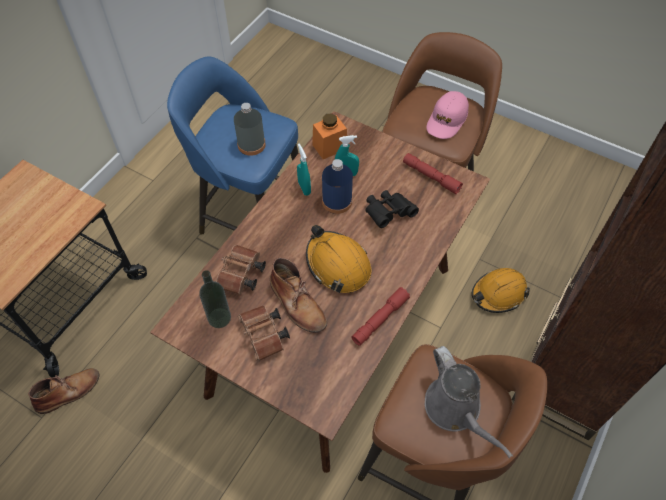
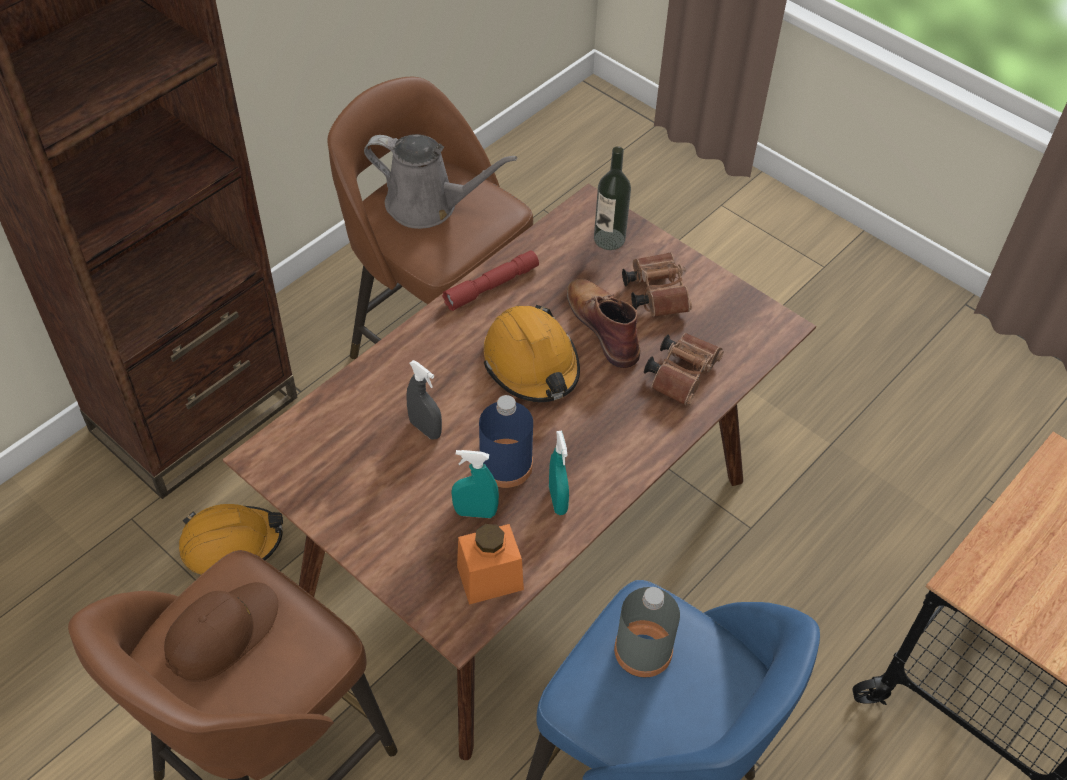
camera: 170 degrees left, 5 degrees down
brown boot [28,368,99,414] -> none
bottle [199,270,231,328] -> bottle moved to [594,146,631,250]
black binoculars [365,190,419,228] -> grey spray bottle [406,360,442,439]
red flashlight [403,153,463,194] -> none
grey watering can [425,346,513,459] -> grey watering can turned 120 degrees clockwise [364,134,517,229]
pink cap [426,91,469,139] -> brown cap [164,582,278,682]

